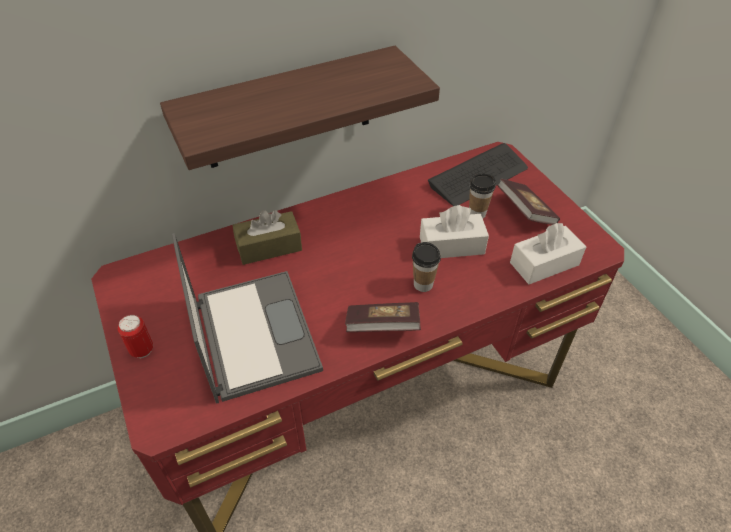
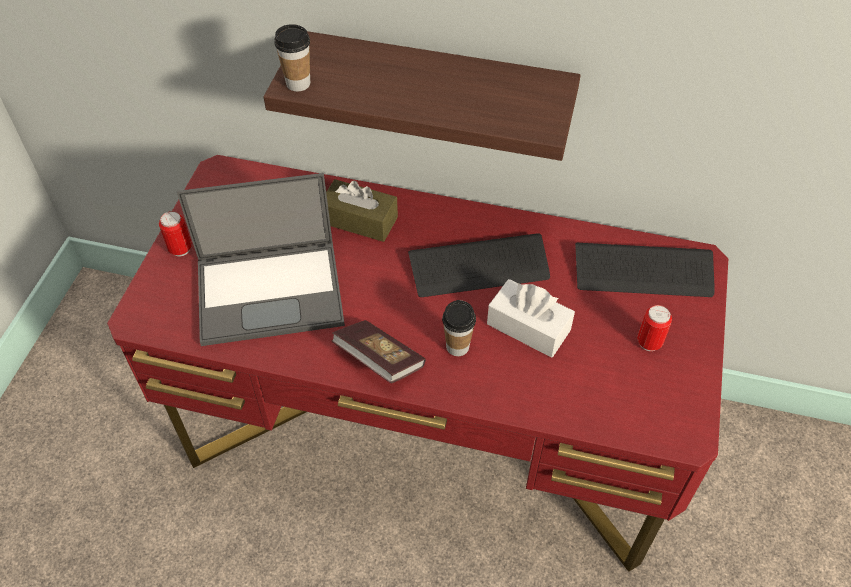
camera: 40 degrees right, 5 degrees up
laptop [172,233,323,403] -> laptop turned 60 degrees clockwise [177,173,345,346]
cup [469,174,496,218] -> cup moved to [274,24,310,92]
book [497,179,560,225] -> can [637,305,672,351]
white tissue box [510,223,586,284] -> none
none -> keyboard [408,233,550,297]

